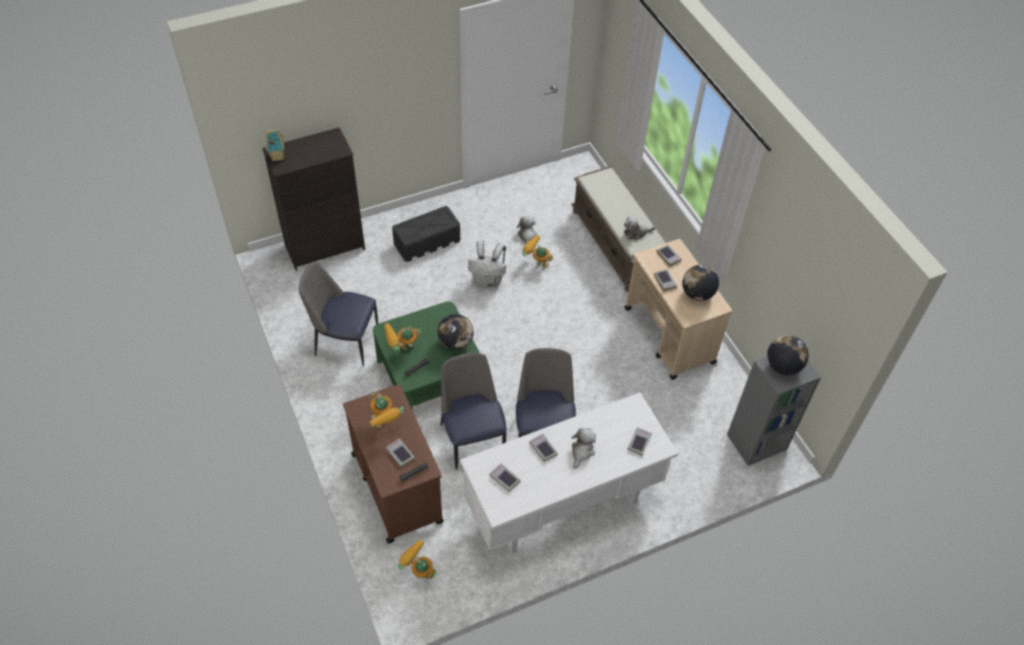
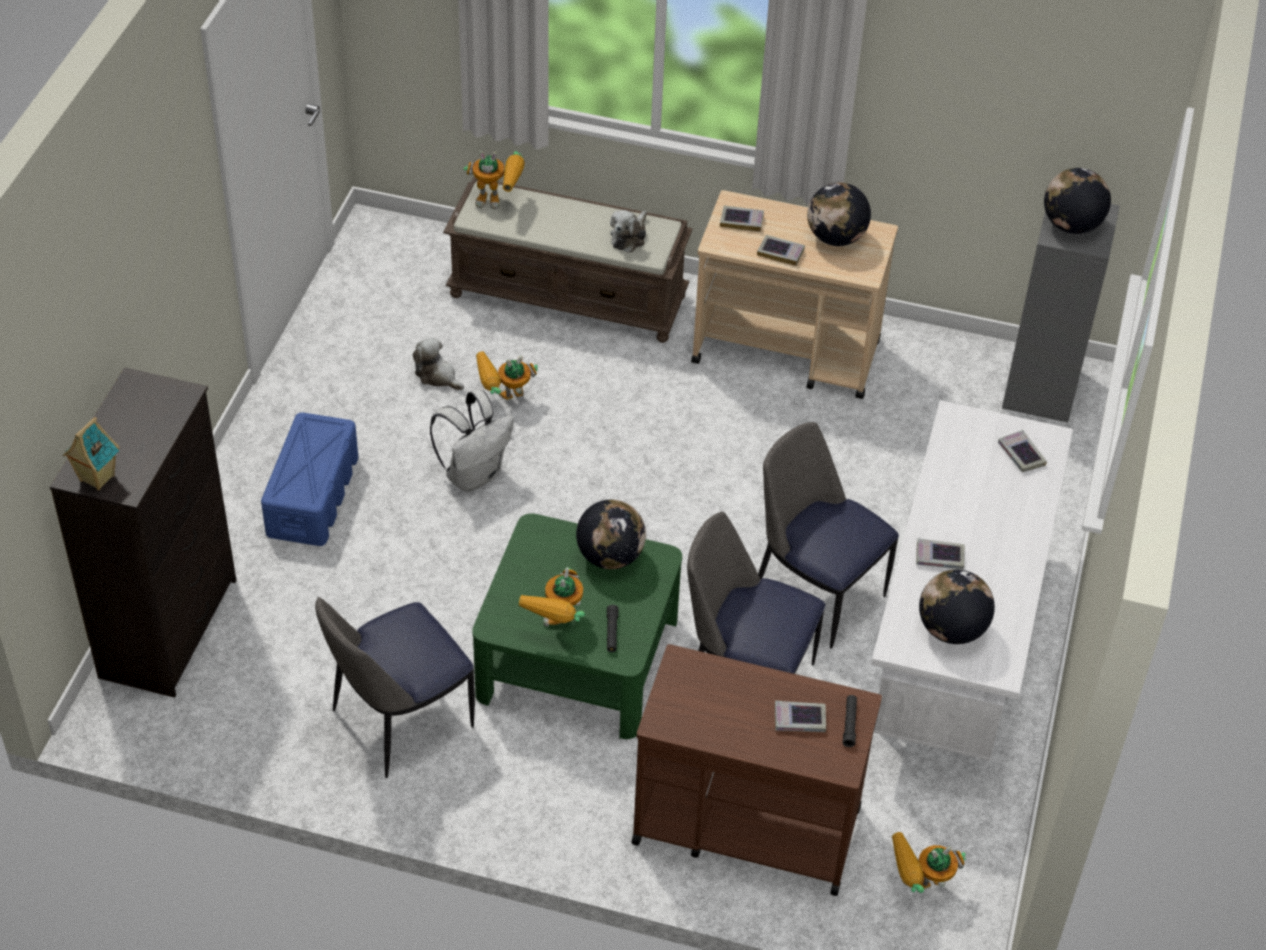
camera: 50 degrees left, 5 degrees down
toy robot [369,393,404,428] -> toy robot moved to [463,151,525,209]
black storage box [392,206,460,262] -> blue storage box [261,412,358,546]
book [489,463,521,492] -> globe [919,569,995,644]
plush toy [572,428,596,469] -> none

